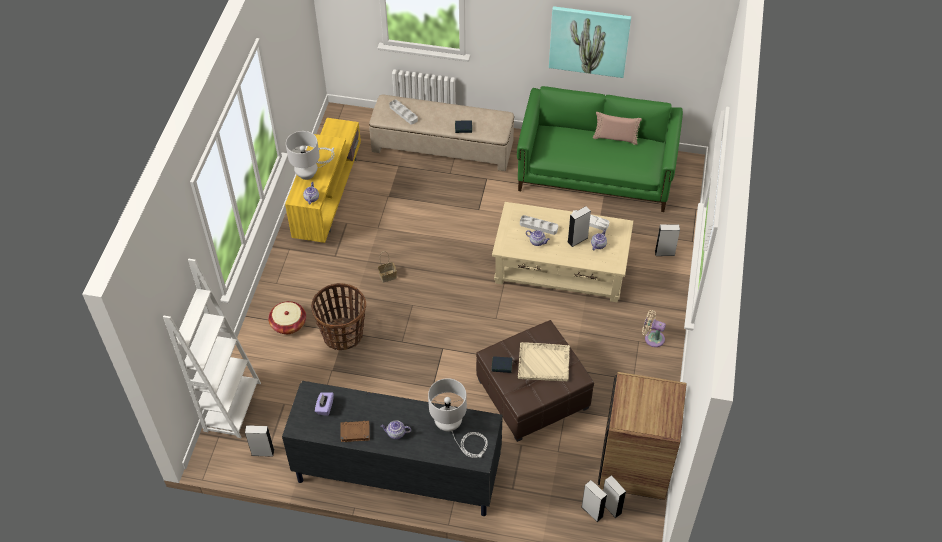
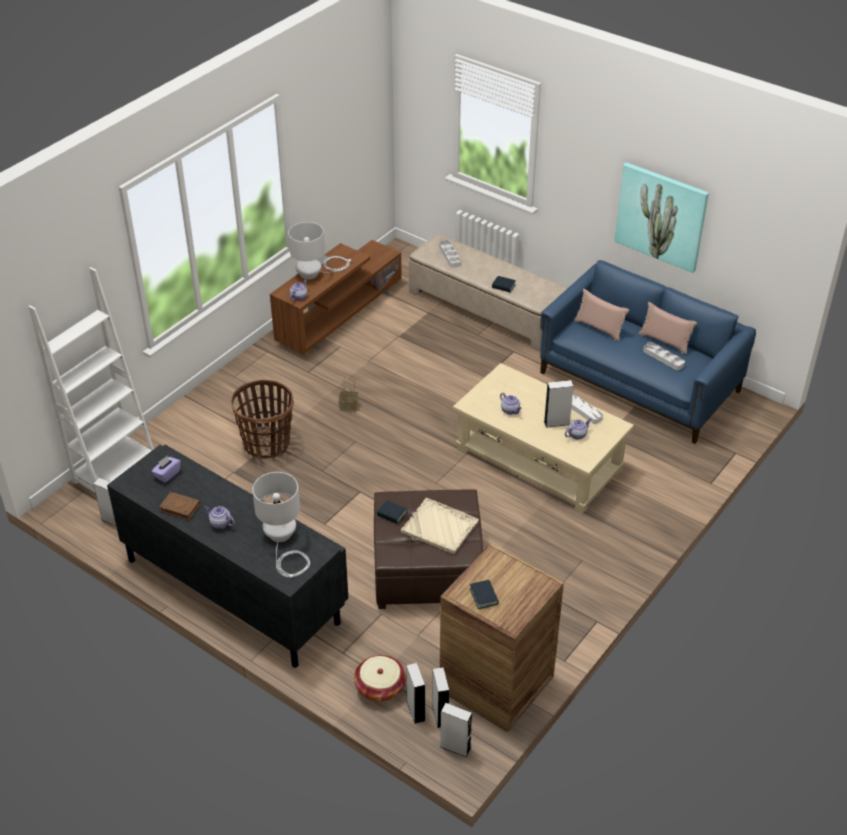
camera: 25 degrees right, 10 degrees down
basket [268,301,306,334] -> basket moved to [354,655,406,702]
yellow tv stand [285,118,361,243] -> brown tv stand [270,240,402,355]
green sofa [517,86,683,212] -> blue sofa [540,260,756,444]
grey tray [520,215,558,235] -> grey tray moved to [643,342,685,370]
beige fan [642,310,666,347] -> none
grey speaker [655,224,680,256] -> grey speaker moved to [440,703,472,758]
none -> book [470,580,499,609]
none -> beige pillow [574,289,629,341]

